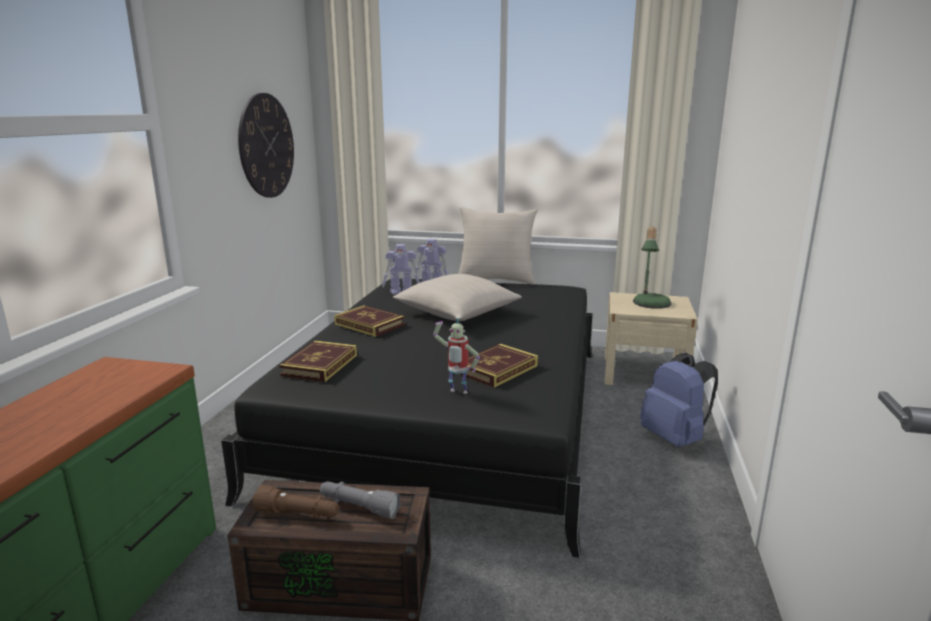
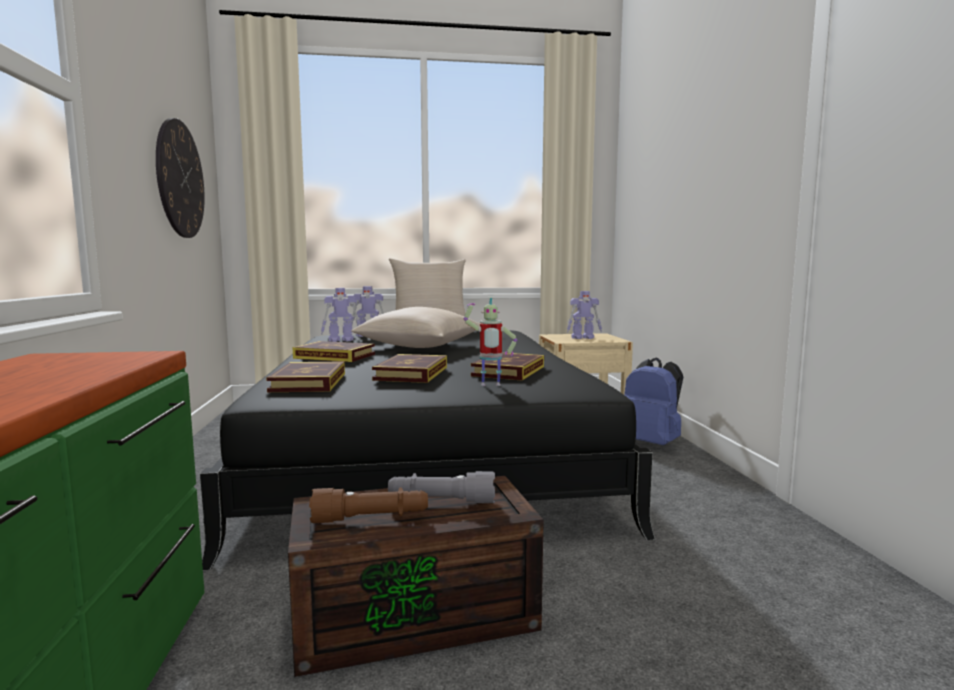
camera: 20 degrees left, 10 degrees down
table lamp [633,226,671,308] -> toy robot [567,291,602,339]
none -> book [372,354,447,383]

